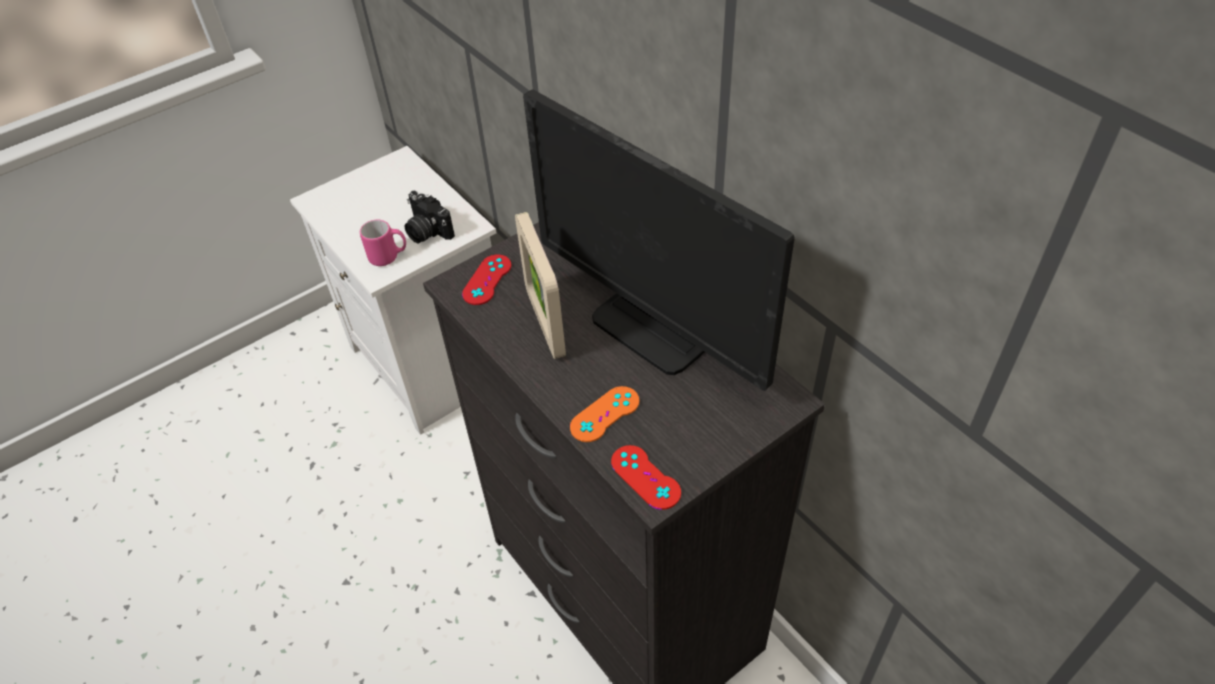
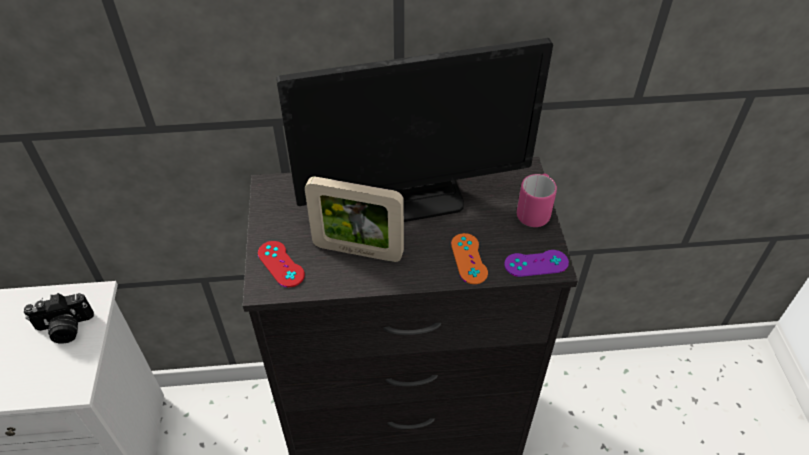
camera: 60 degrees left, 0 degrees up
pink mug [360,220,406,266] -> pink mug moved to [517,173,557,227]
red game controller [611,445,681,510] -> purple game controller [504,250,569,277]

